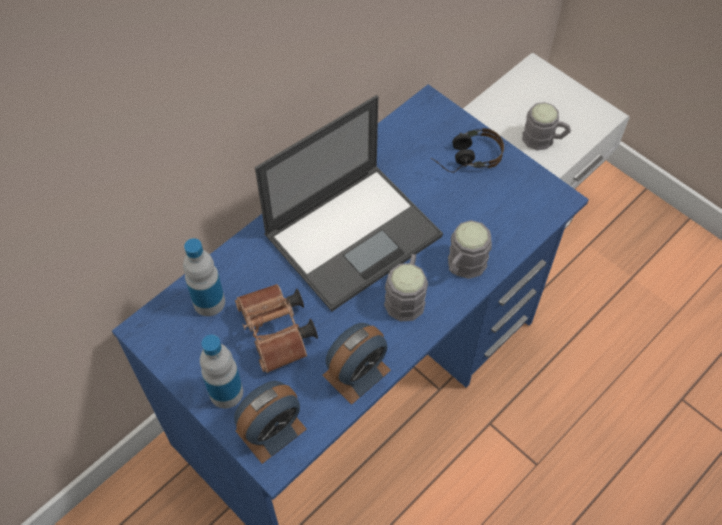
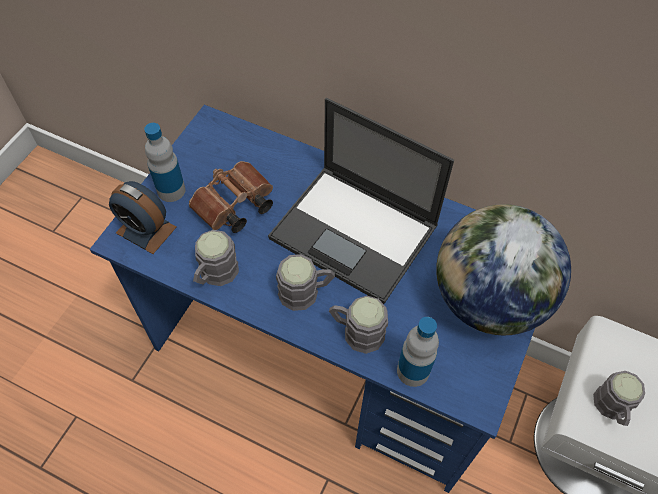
camera: 70 degrees right, 0 degrees up
bottle [183,238,225,316] -> bottle moved to [397,317,439,387]
alarm clock [322,323,391,405] -> grey mug [193,230,239,286]
headphones [431,128,504,173] -> globe [436,204,571,336]

